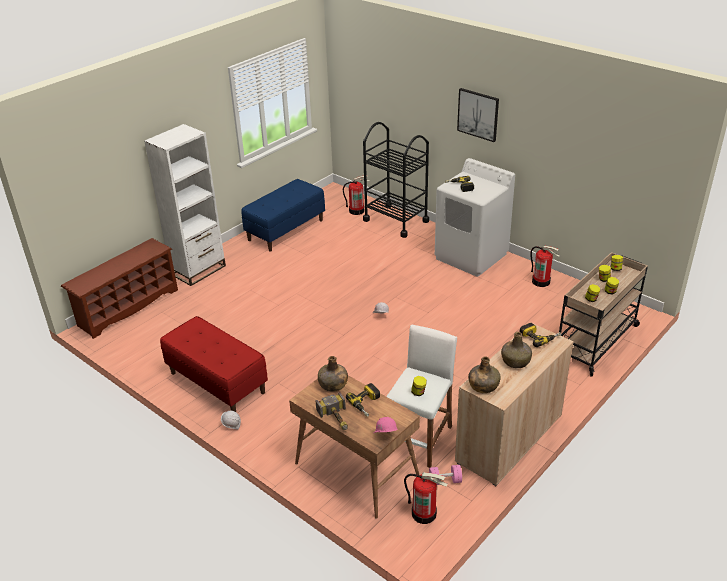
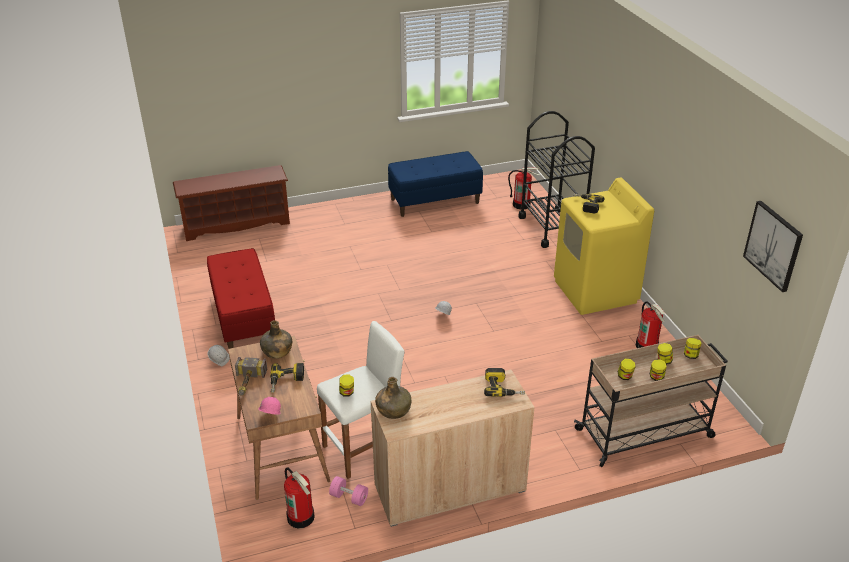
camera: 30 degrees right, 0 degrees up
white bookcase [144,124,226,286] -> none
white washing machine [435,158,515,277] -> yellow washing machine [554,178,654,315]
picture [457,88,499,142] -> picture moved to [743,201,803,292]
green bottle [501,332,532,368] -> none

